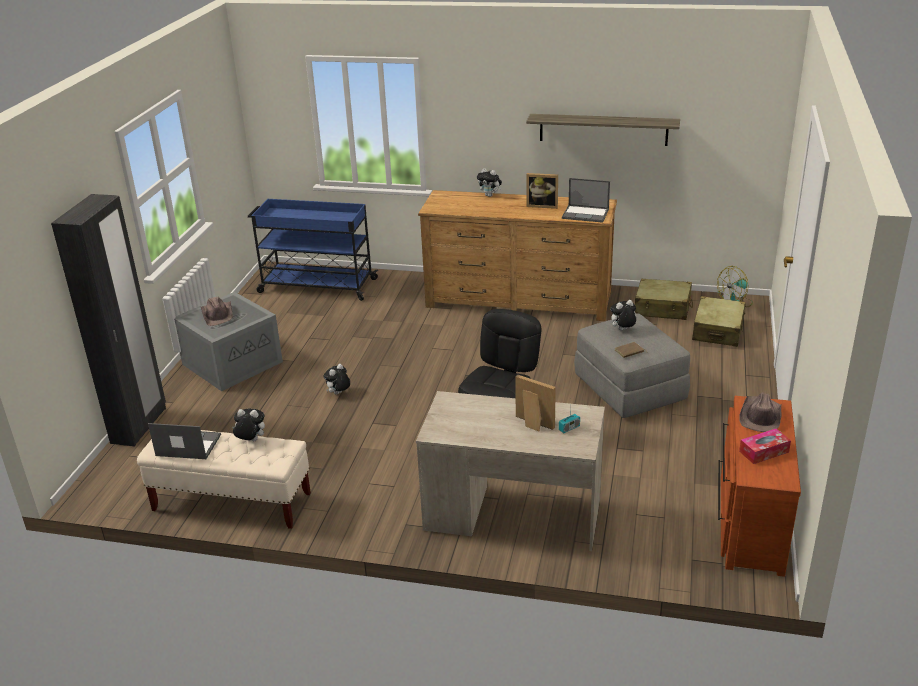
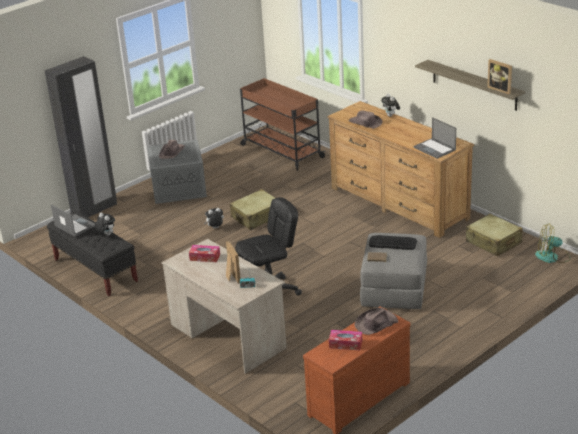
camera: 35 degrees right, 0 degrees up
beige bench [137,430,311,529] -> black bench [47,211,138,296]
blue cart [248,199,378,301] -> brown cart [240,78,326,171]
picture frame [526,173,558,209] -> picture frame moved to [487,59,512,95]
plush toy [609,300,636,330] -> keyboard [369,235,417,250]
beige suitcase [692,296,746,347] -> beige suitcase moved to [230,189,275,230]
none -> tissue box [189,245,220,262]
none -> brown hat [348,110,383,129]

